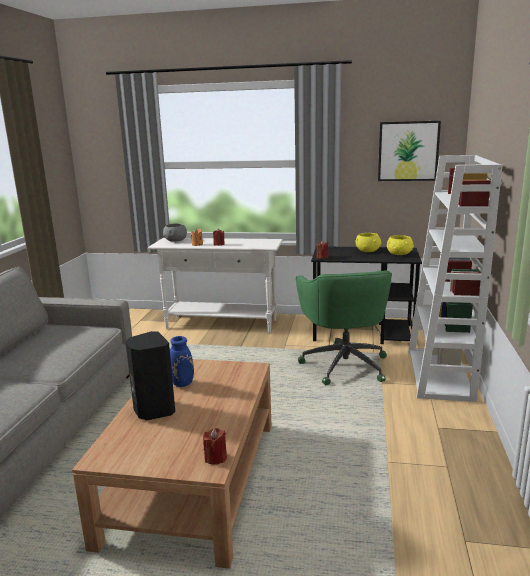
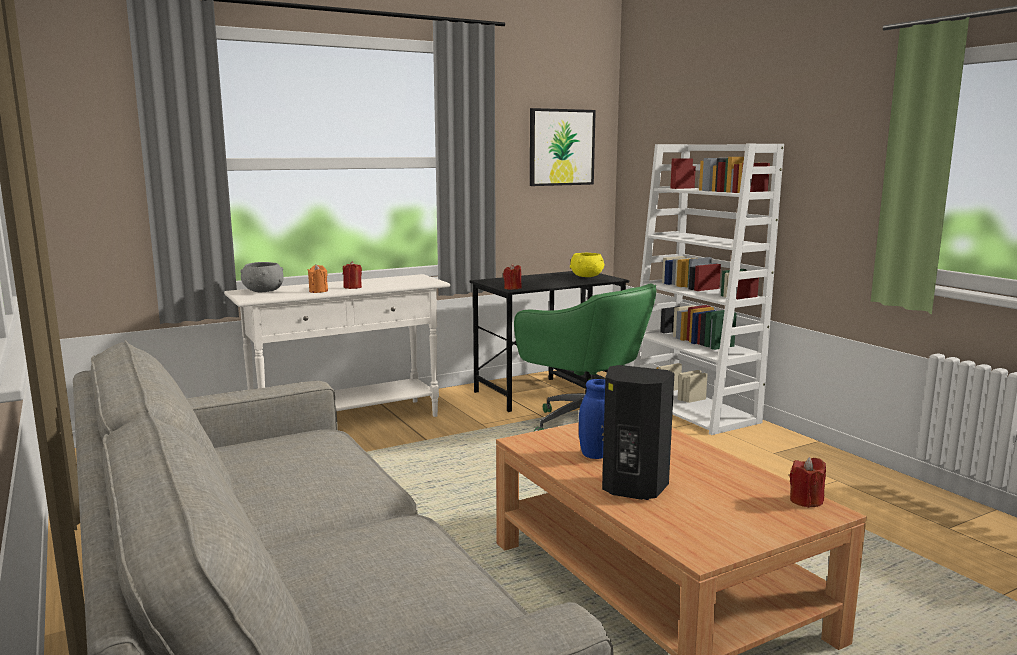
camera: 40 degrees left, 5 degrees down
yellow bowl [355,233,381,252] -> none

